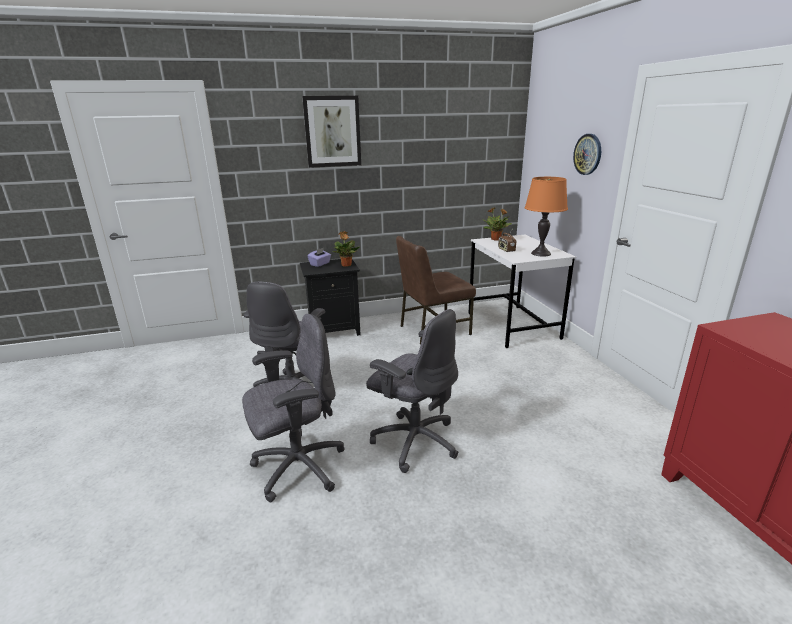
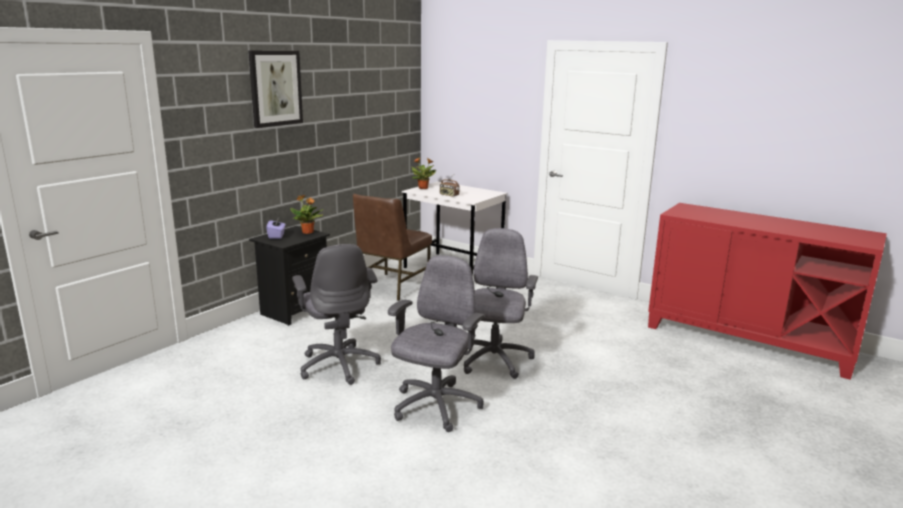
camera: 40 degrees left, 5 degrees down
grey office chair [366,309,458,473] -> grey office chair turned 75 degrees counterclockwise [464,228,538,379]
orange table lamp [525,177,568,257] -> none
wall clock [573,134,601,175] -> none

